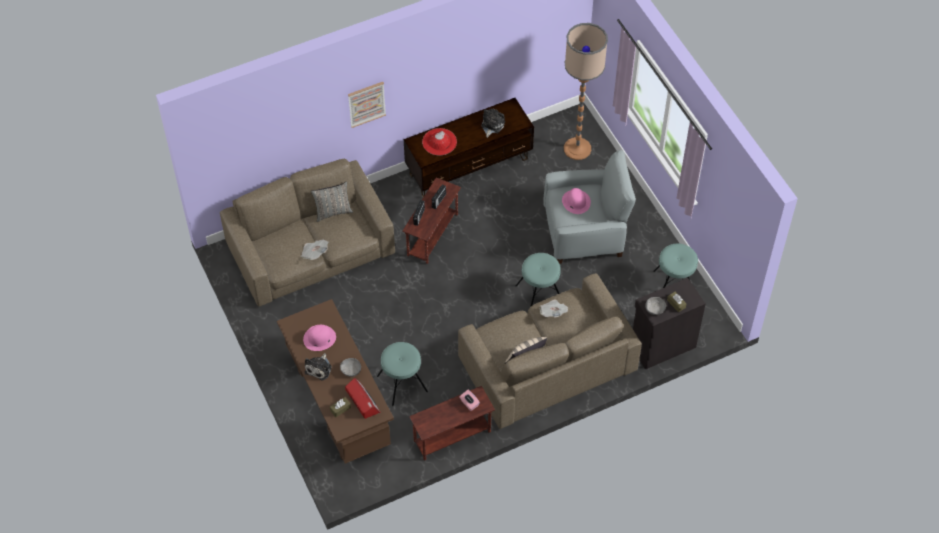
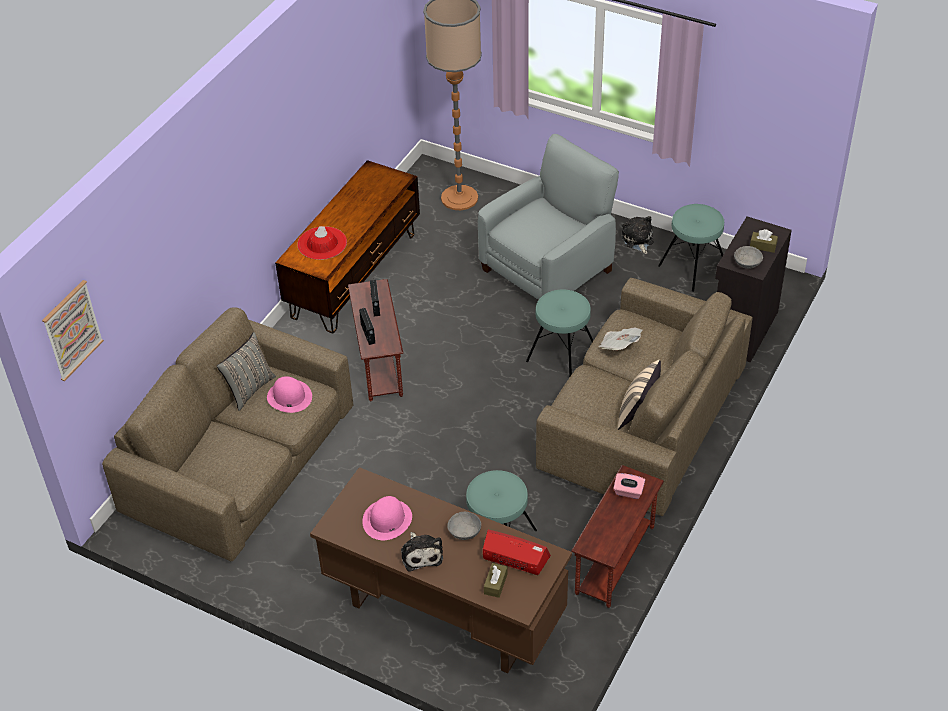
camera: 35 degrees left, 10 degrees down
newspaper [300,239,329,260] -> none
picture [348,82,386,128] -> picture moved to [42,280,104,381]
plush toy [481,109,505,138] -> plush toy moved to [622,216,654,254]
pink hat [562,188,591,214] -> pink hat moved to [267,376,312,413]

